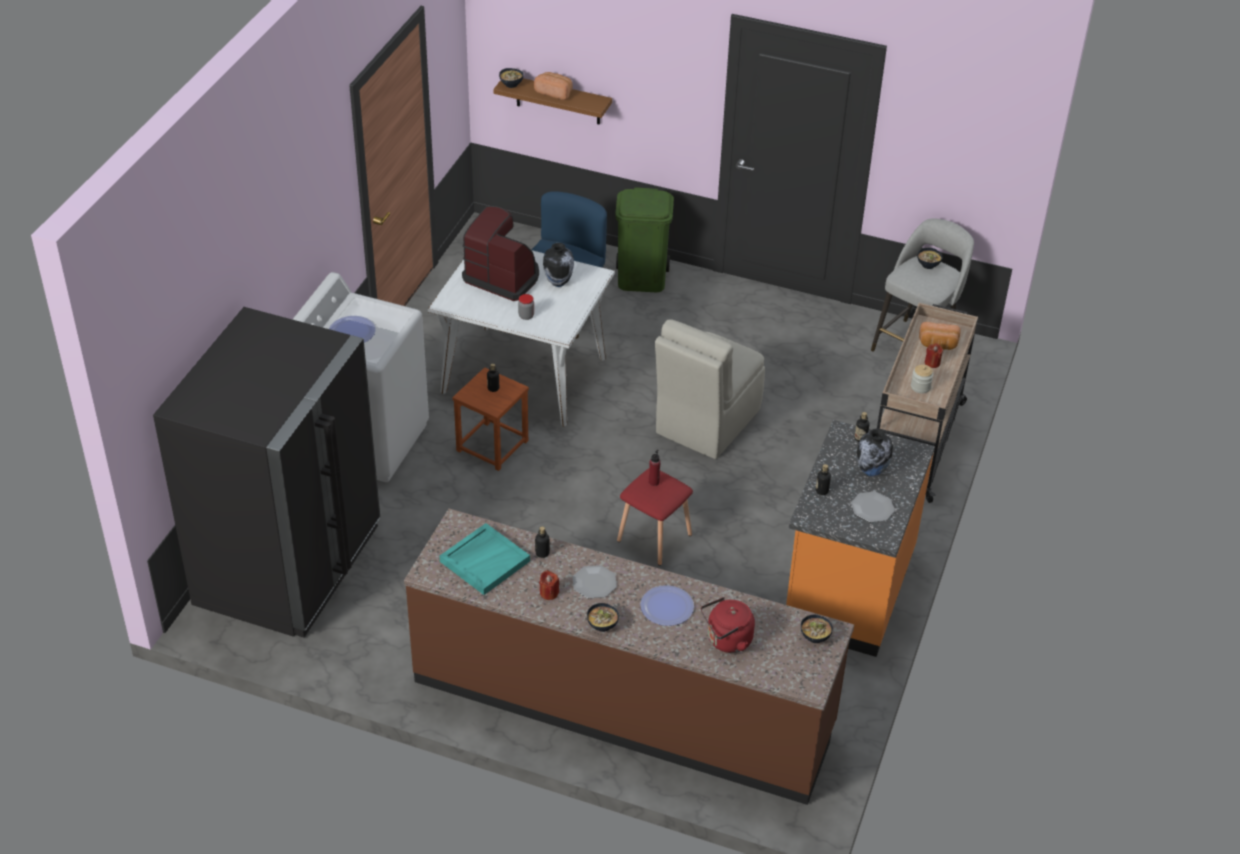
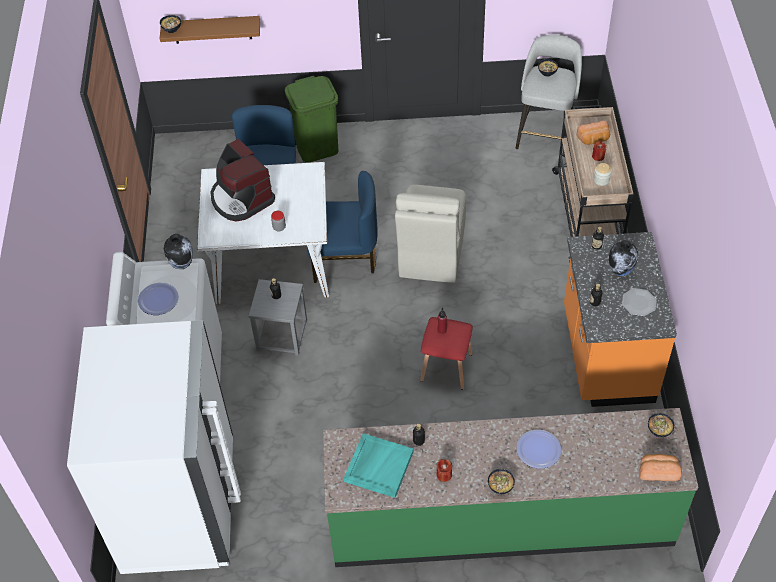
camera: 20 degrees left, 10 degrees up
black fridge [153,307,380,638] -> white fridge [67,320,241,574]
brown counter [404,509,854,805] -> green counter [323,408,698,567]
brown stool [452,367,529,471] -> grey stool [249,279,307,356]
coffee machine [462,206,539,301] -> coffee machine turned 135 degrees counterclockwise [210,138,275,221]
bread [534,72,573,100] -> bread moved to [639,454,682,481]
vase [543,243,574,287] -> vase moved to [164,234,193,269]
plate [572,565,617,598] -> none
red kettle [701,597,755,653] -> none
none -> blue chair [307,171,378,283]

